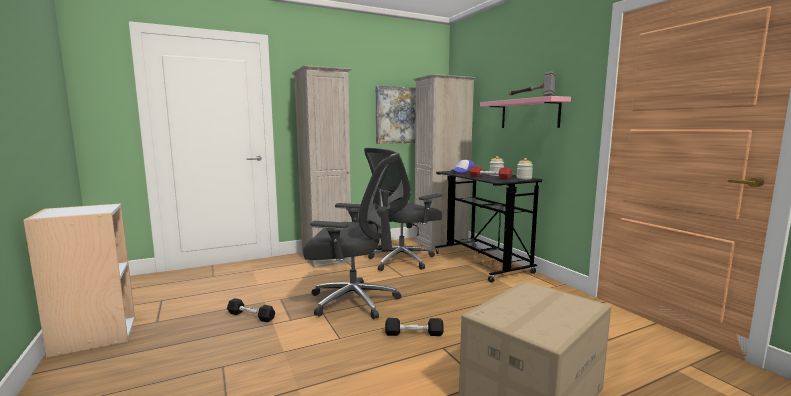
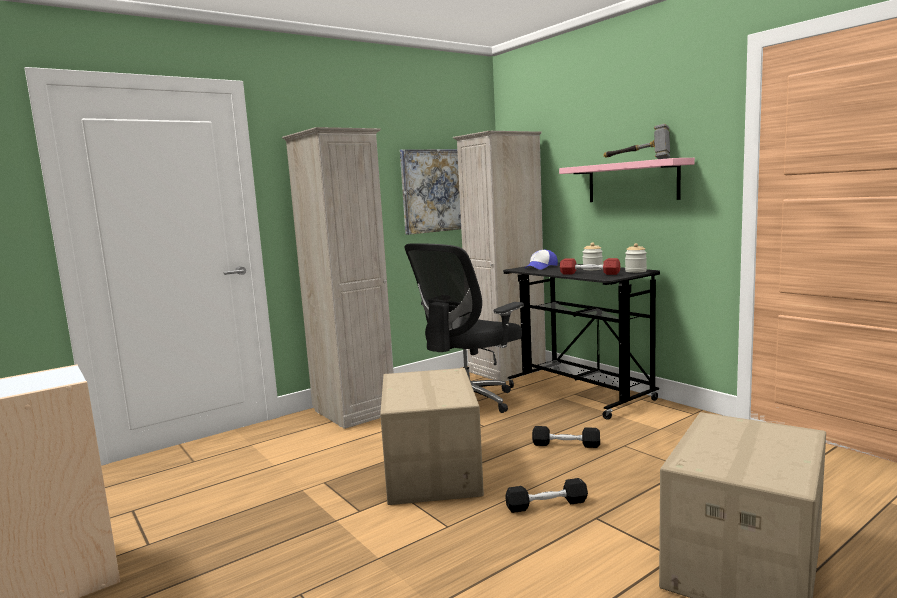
camera: 10 degrees left, 0 degrees up
black dumbbell [227,298,275,322] -> black dumbbell moved to [532,426,600,448]
office chair [303,153,401,319] -> cardboard box [380,368,484,505]

